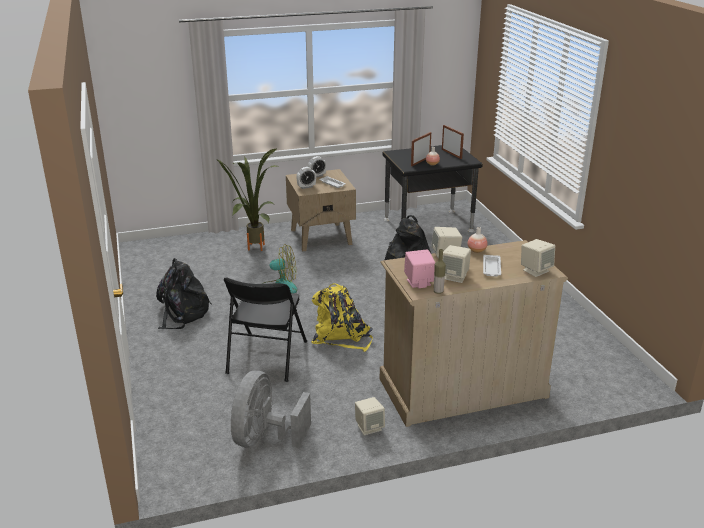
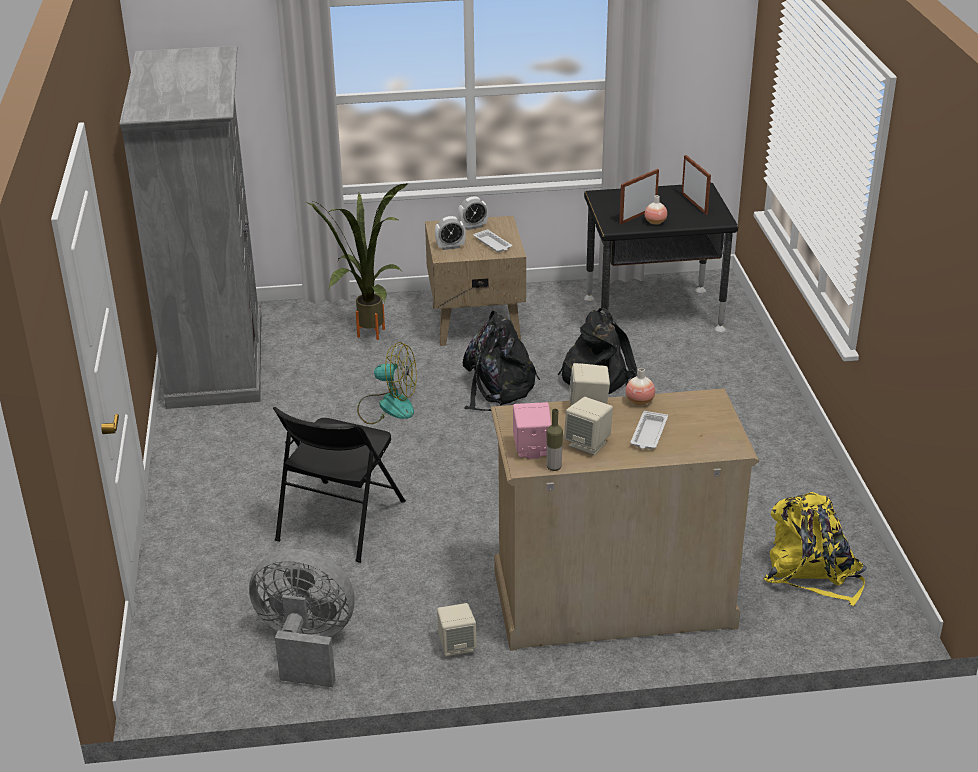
camera: 10 degrees right, 5 degrees up
black backpack [156,258,212,329] -> black backpack moved to [463,311,540,411]
grey fan [231,371,311,448] -> grey fan turned 75 degrees clockwise [249,549,355,687]
yellow backpack [311,283,373,352] -> yellow backpack moved to [763,492,867,606]
beige speaker [521,239,555,277] -> none
none -> grey wardrobe [120,46,262,409]

